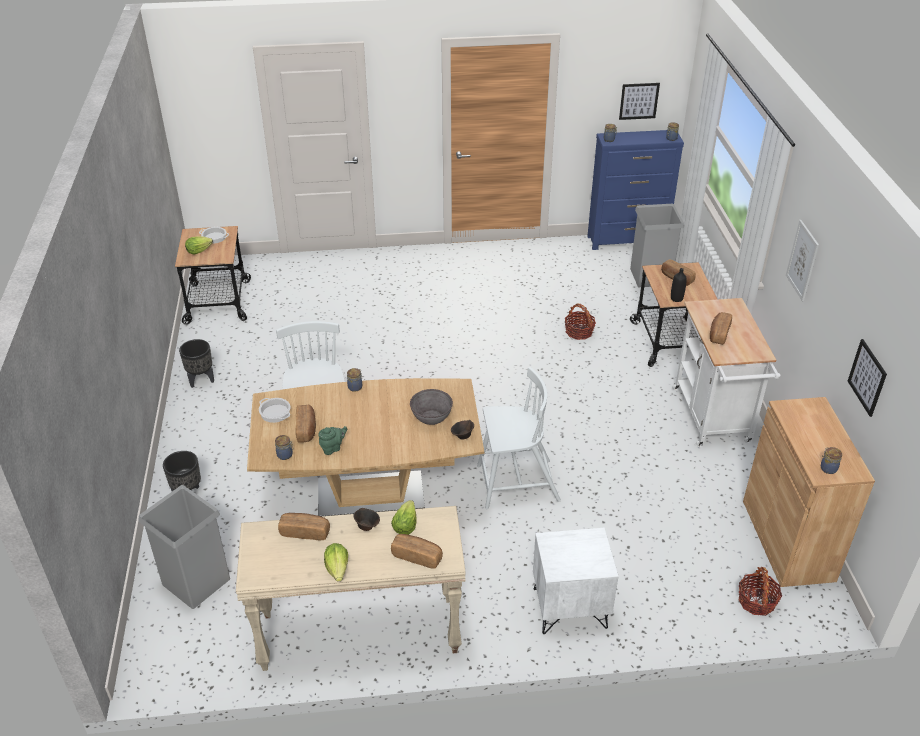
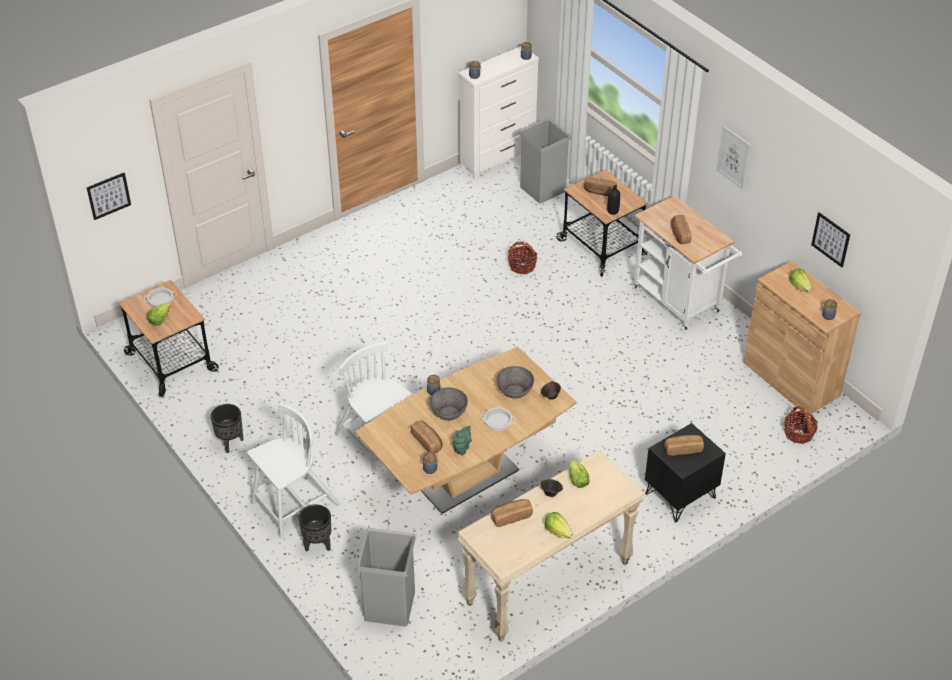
camera: 30 degrees left, 5 degrees up
cooking pot [259,398,290,423] -> cooking pot moved to [480,407,516,431]
bread [391,534,443,569] -> bread moved to [664,435,704,456]
white chair [477,367,561,509] -> white chair moved to [247,403,340,539]
white nightstand [533,527,618,634] -> black nightstand [645,423,726,522]
blue dresser [587,130,684,250] -> white dresser [458,46,539,180]
picture [619,83,660,120] -> picture moved to [87,173,131,220]
none -> grey bowl [430,387,468,420]
none -> lettuce [790,268,811,292]

